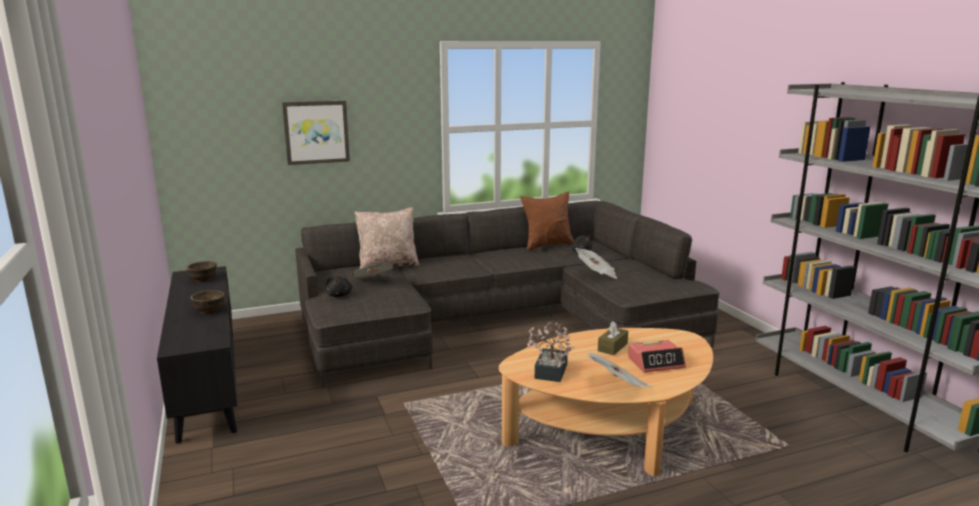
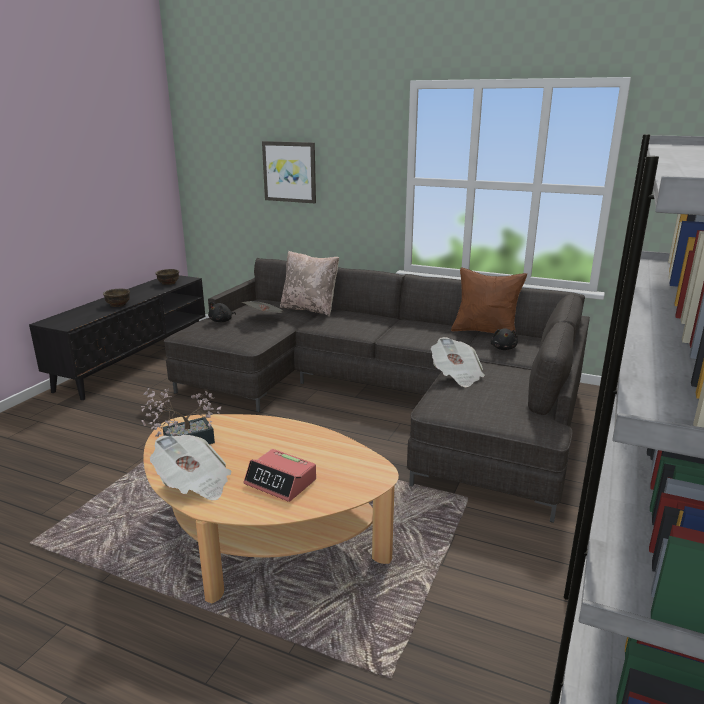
camera: 45 degrees right, 5 degrees up
brown tissue box [598,321,628,355] -> none

